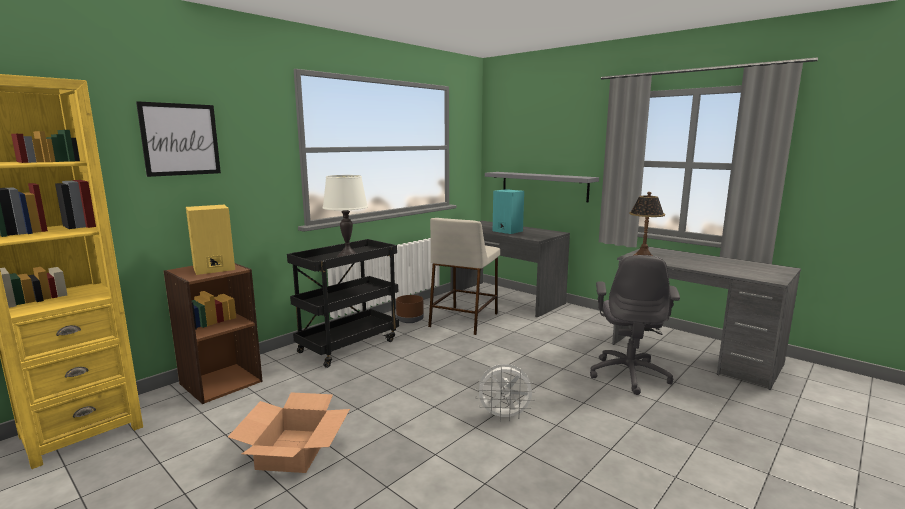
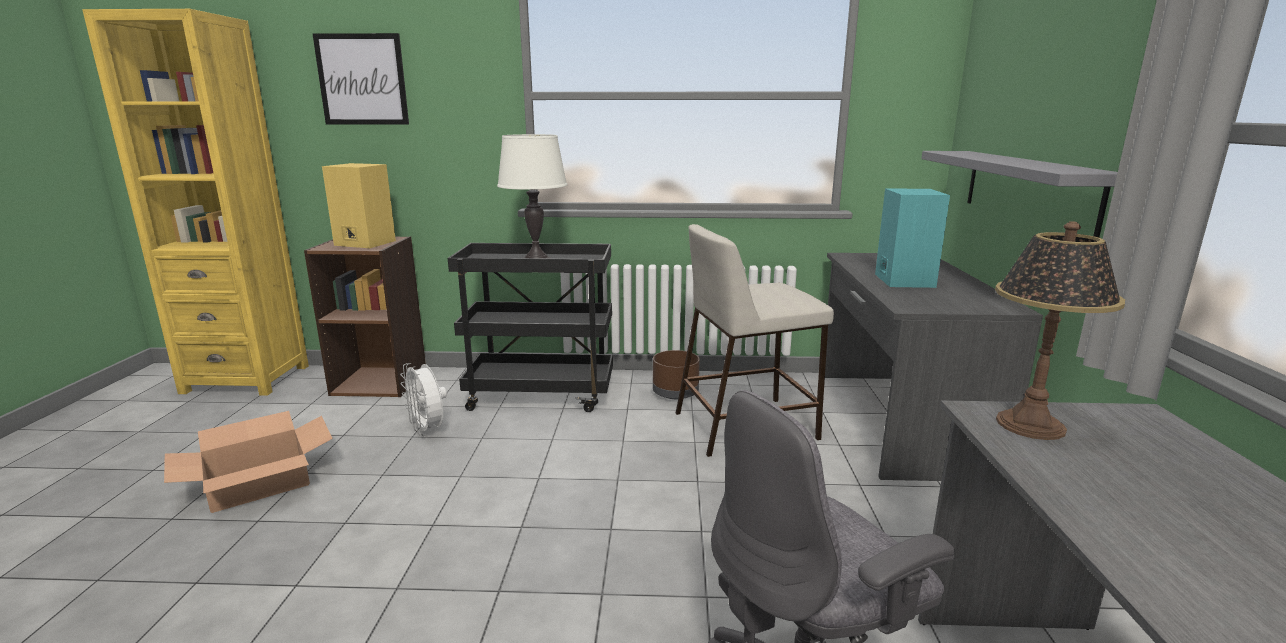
camera: 50 degrees right, 5 degrees up
white fan [475,364,536,422] -> white fan moved to [400,363,447,436]

